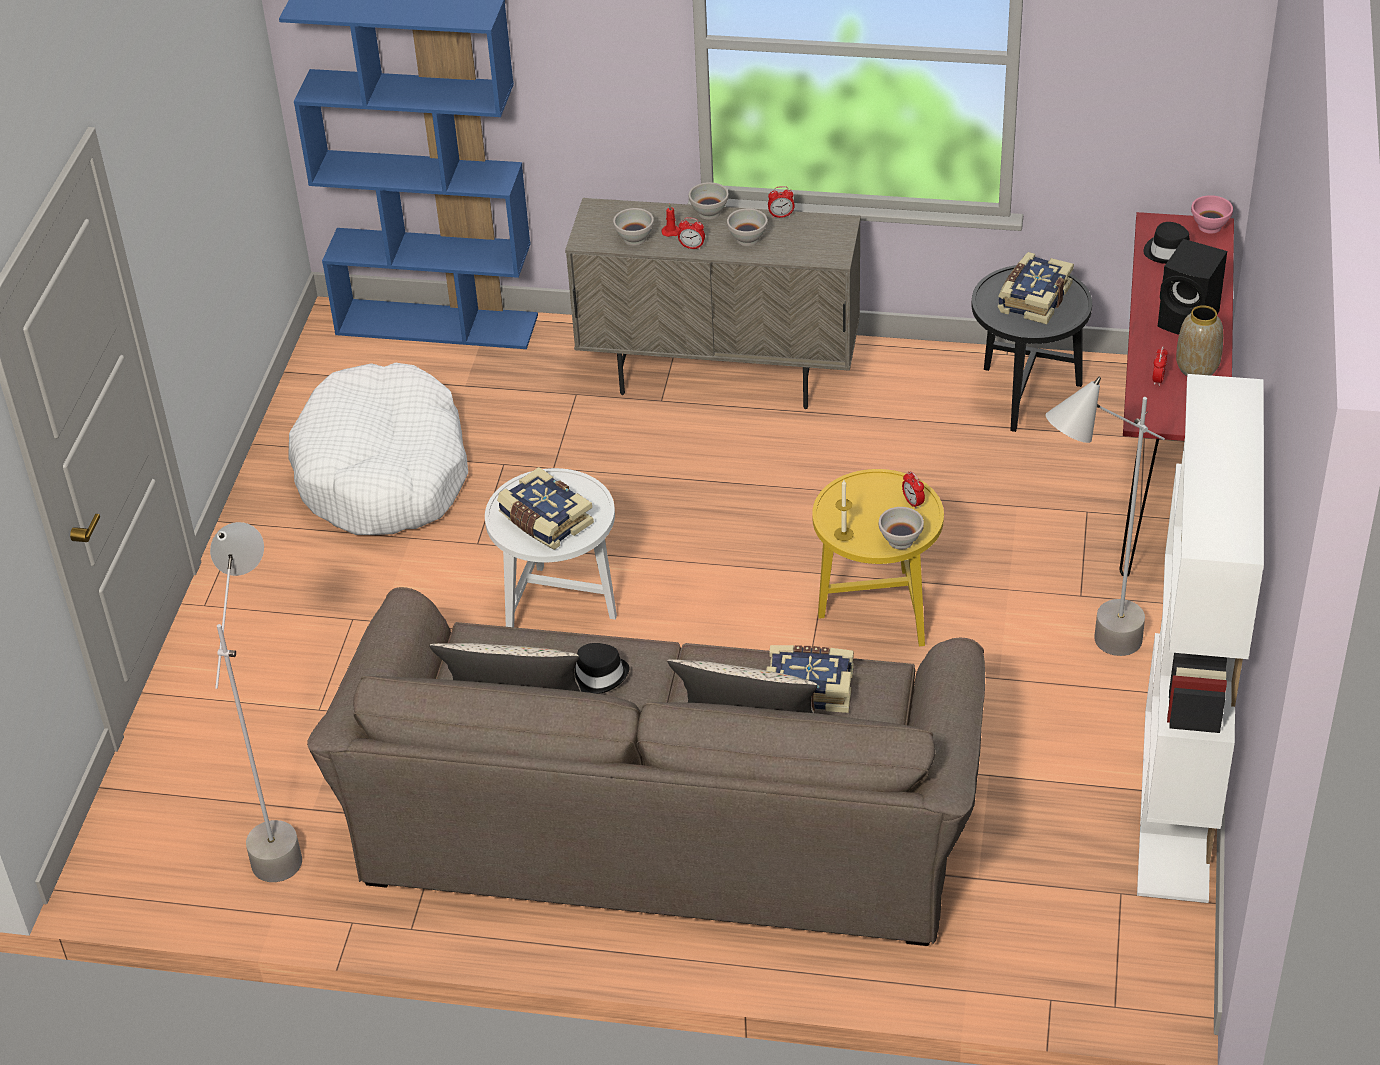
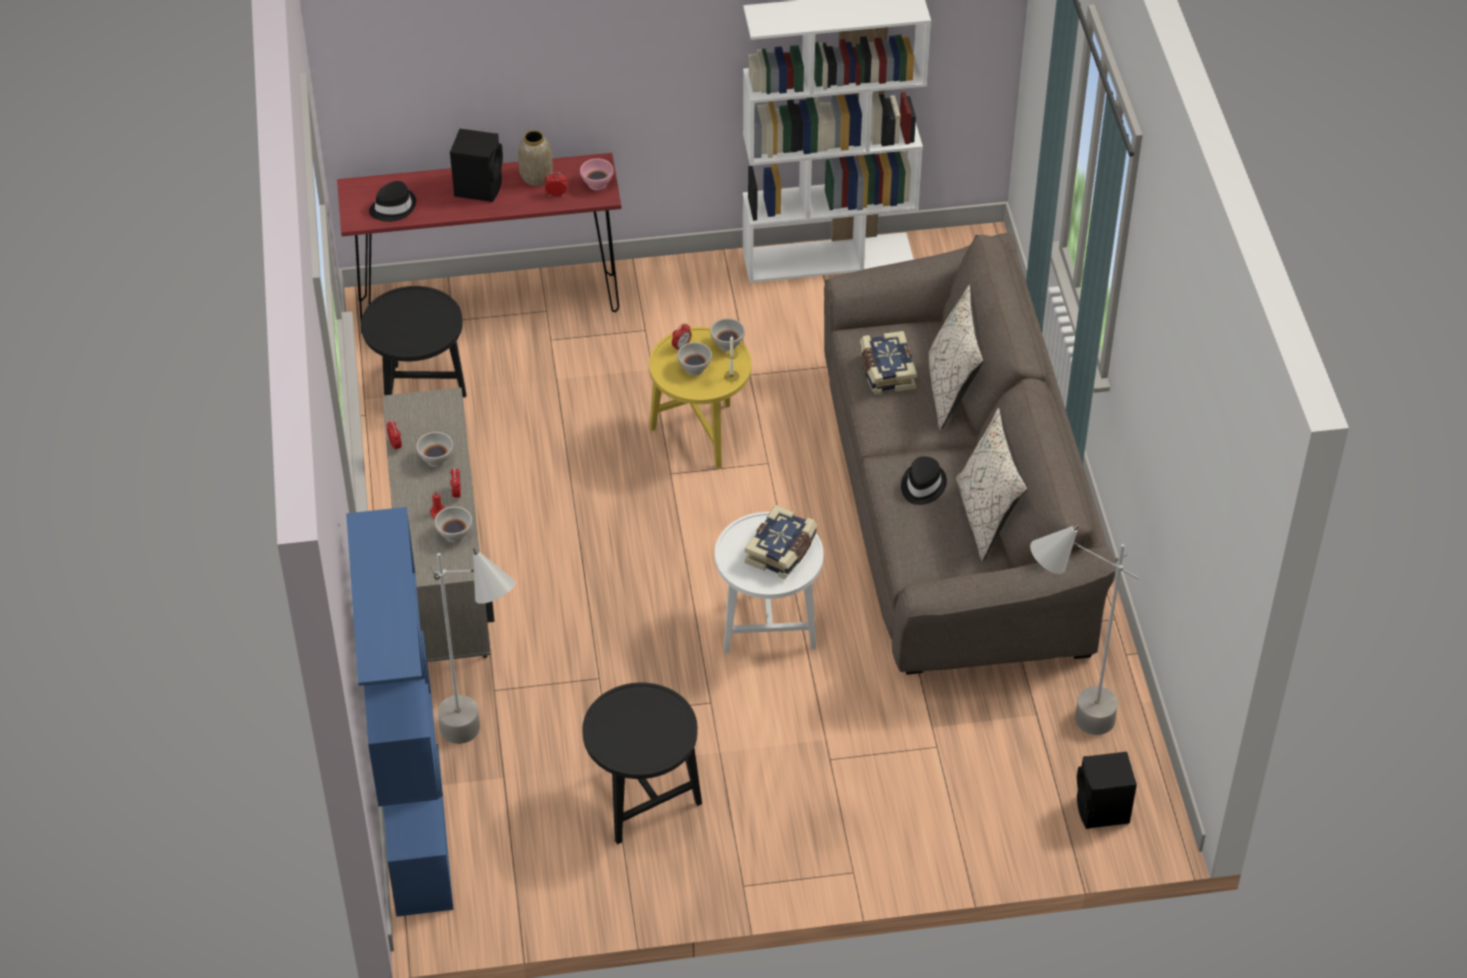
camera: 110 degrees left, 5 degrees up
white dog bed [288,363,468,535] -> black side table [582,683,702,844]
white bowl [689,182,729,220] -> white bowl moved to [677,342,712,375]
book [998,252,1074,325] -> none
grey floor lamp [1045,377,1165,656] -> grey floor lamp moved to [430,548,515,744]
pink bowl [1191,195,1233,234] -> pink bowl moved to [580,159,614,190]
none -> black speaker [1077,752,1137,829]

